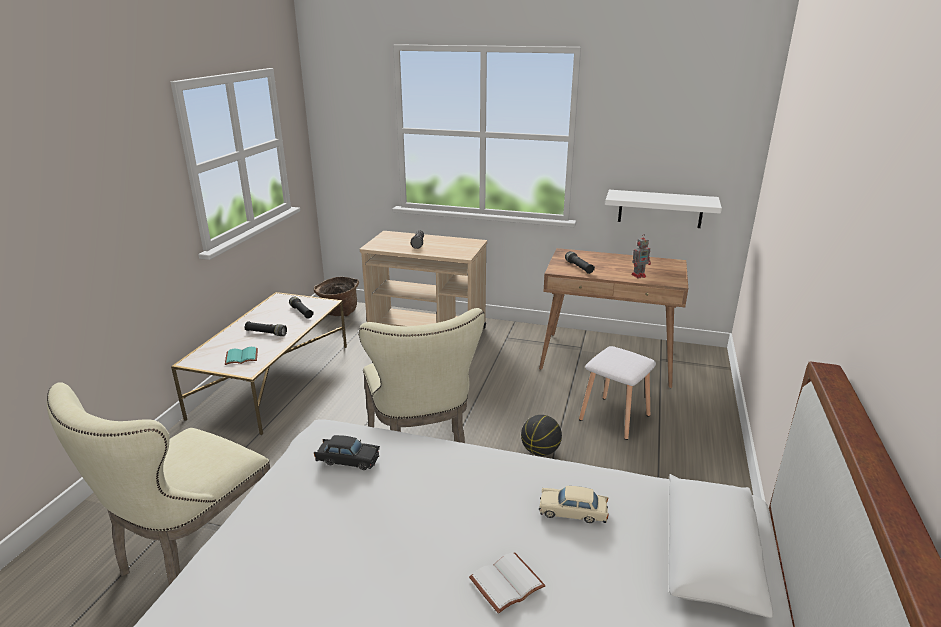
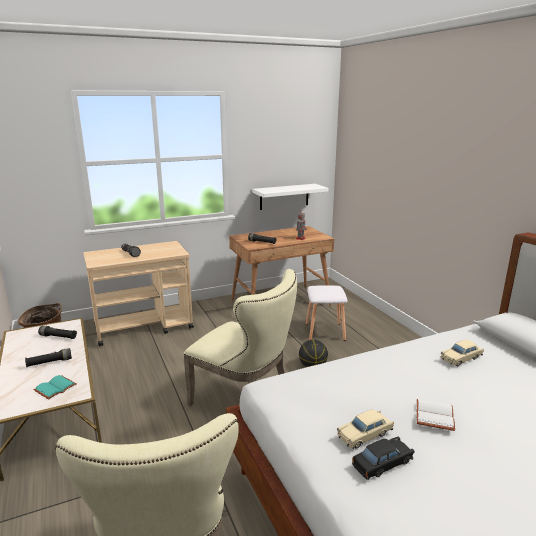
camera: 40 degrees left, 5 degrees down
black toy car [314,435,380,470] -> black toy car moved to [352,436,415,480]
white book [469,552,546,614] -> white book moved to [417,399,455,431]
none -> beige toy car [337,410,394,449]

